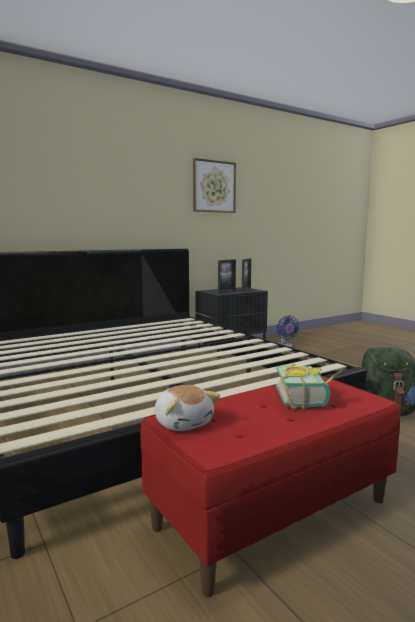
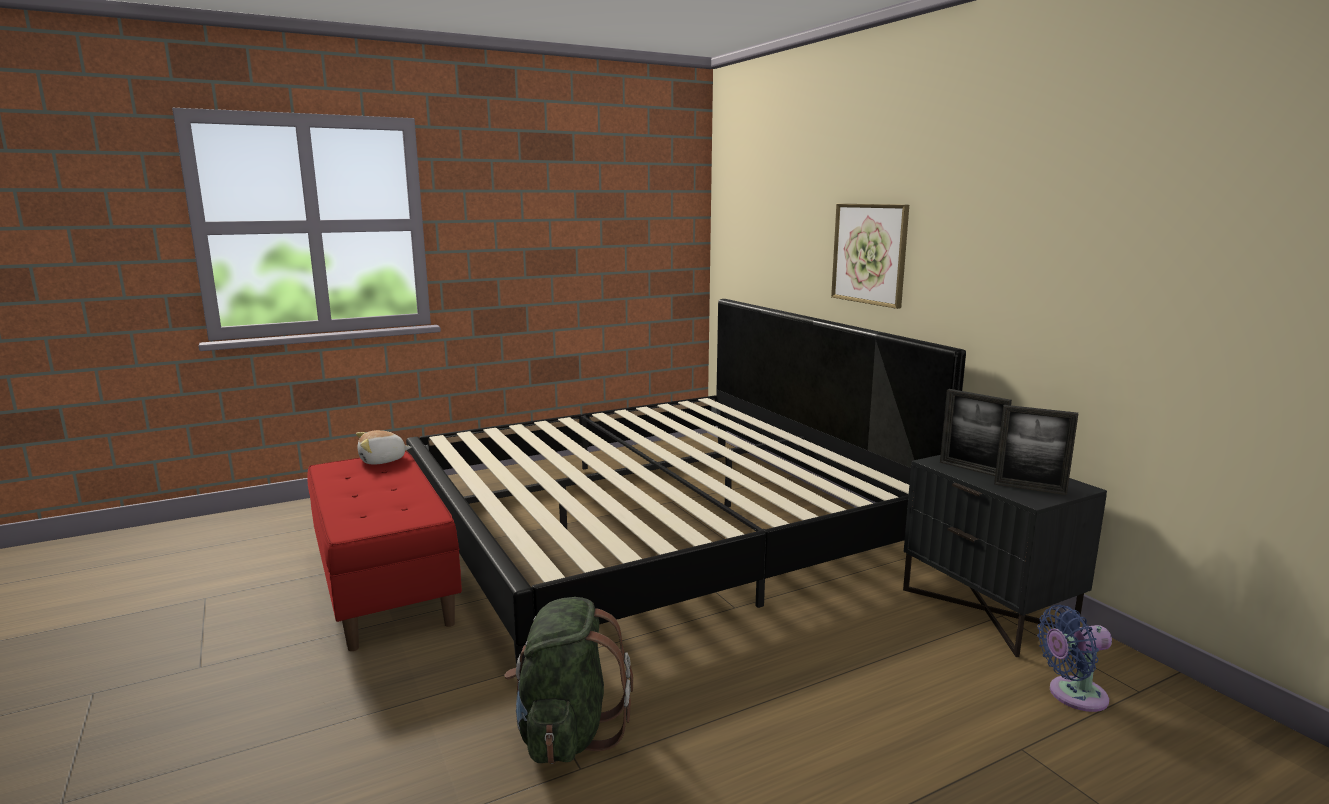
camera: 95 degrees right, 5 degrees up
picture [193,158,236,213] -> picture moved to [831,204,909,309]
book [276,364,343,410] -> none

